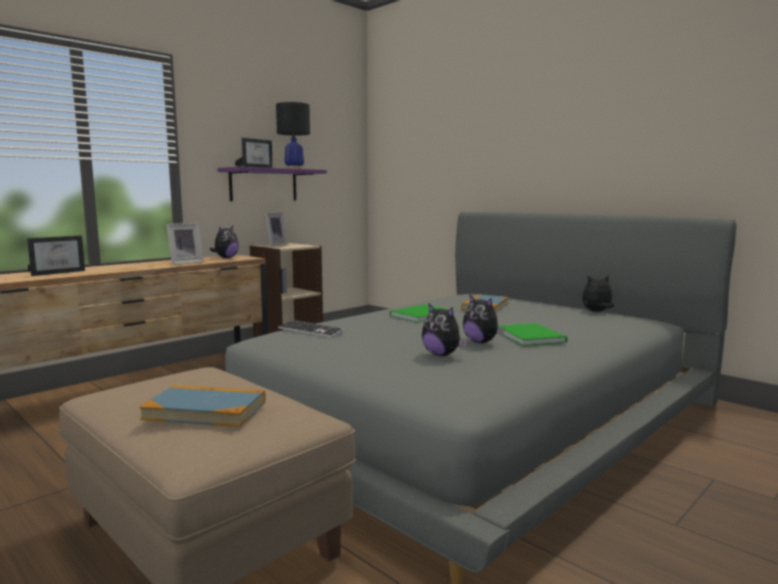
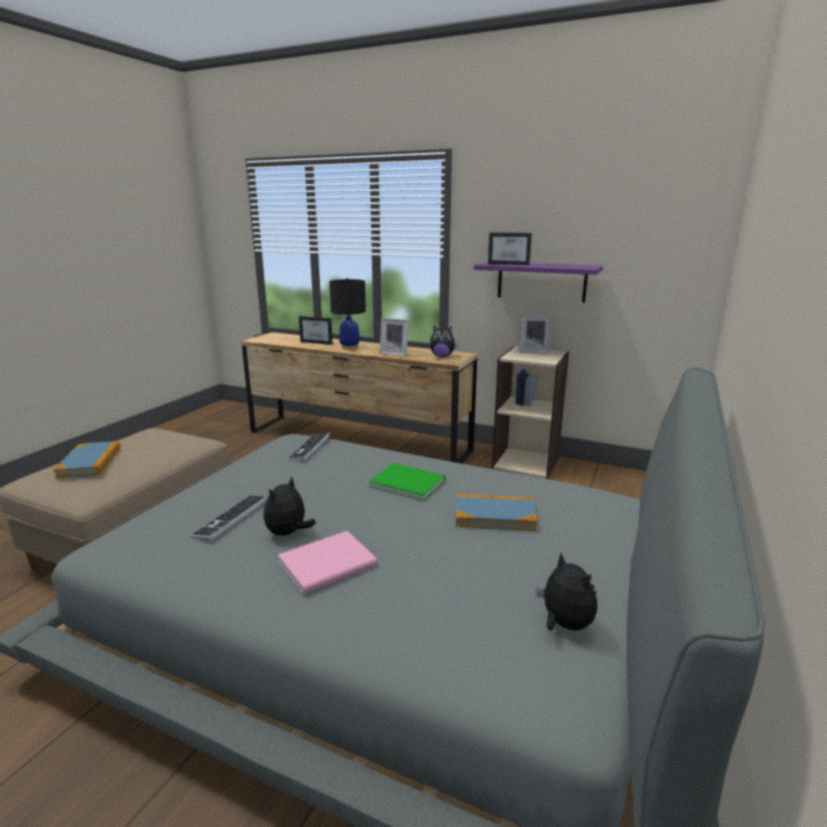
camera: 70 degrees right, 10 degrees up
black table lamp [276,102,310,169] -> black table lamp moved to [329,278,366,350]
plush toy [422,303,467,356] -> keyboard [190,496,267,540]
green book [498,323,568,346] -> pink book [278,531,378,594]

